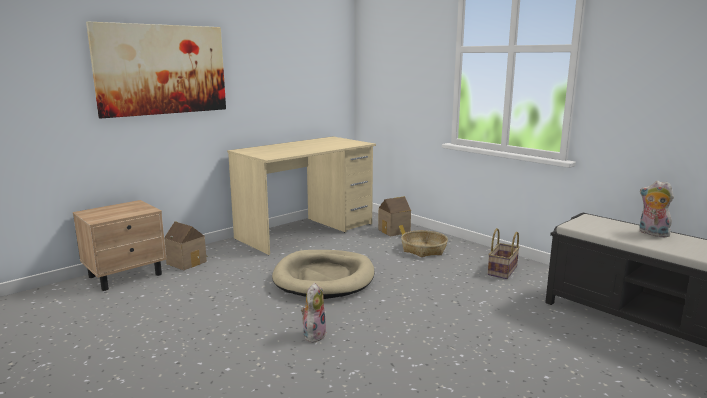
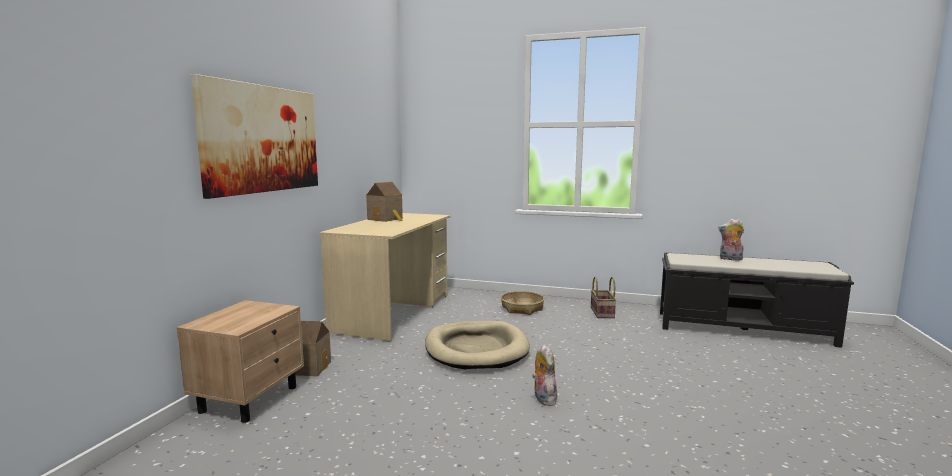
camera: 30 degrees left, 5 degrees down
toy house [378,196,411,237] -> toy house moved to [366,182,403,222]

